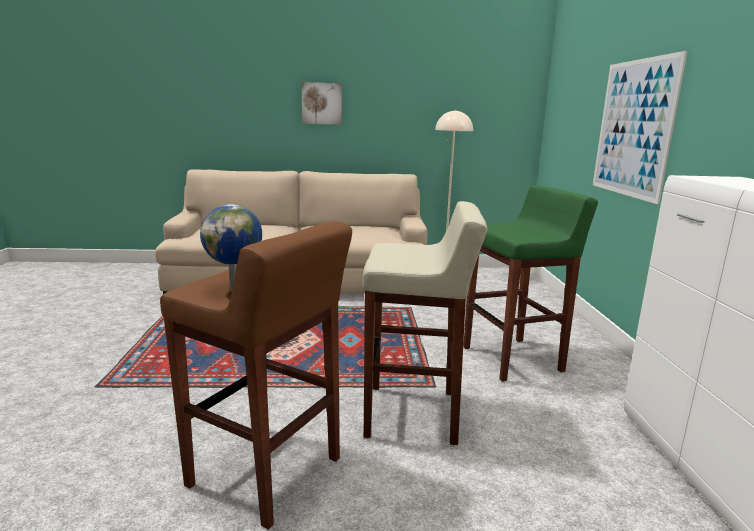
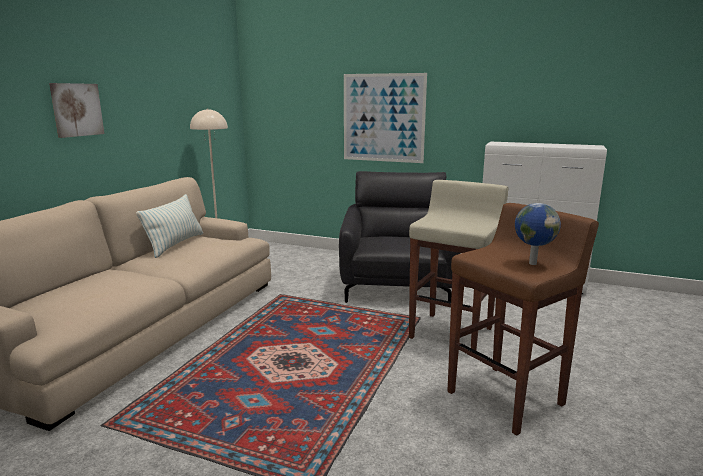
camera: 65 degrees left, 0 degrees up
green stool [463,185,598,382] -> black armchair [339,171,461,303]
none -> pillow [136,194,203,258]

